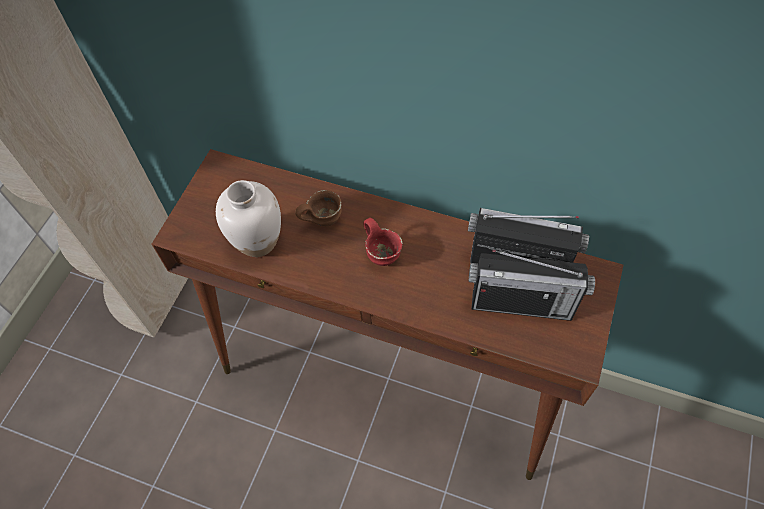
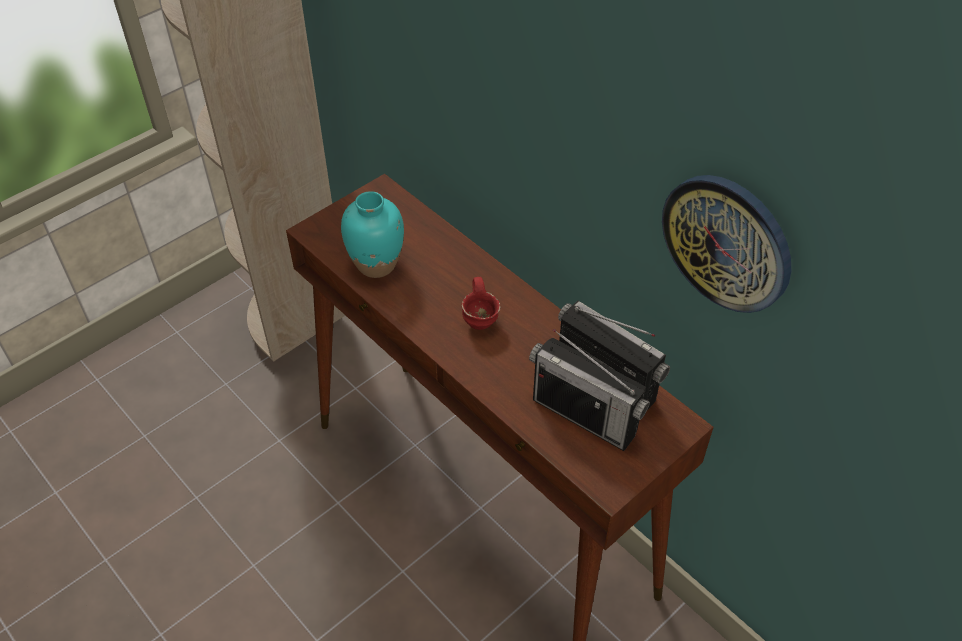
camera: 25 degrees right, 10 degrees down
white vase [216,180,281,257] -> turquoise vase [341,191,404,278]
brown mug [295,190,342,226] -> none
none -> wall clock [662,175,791,313]

